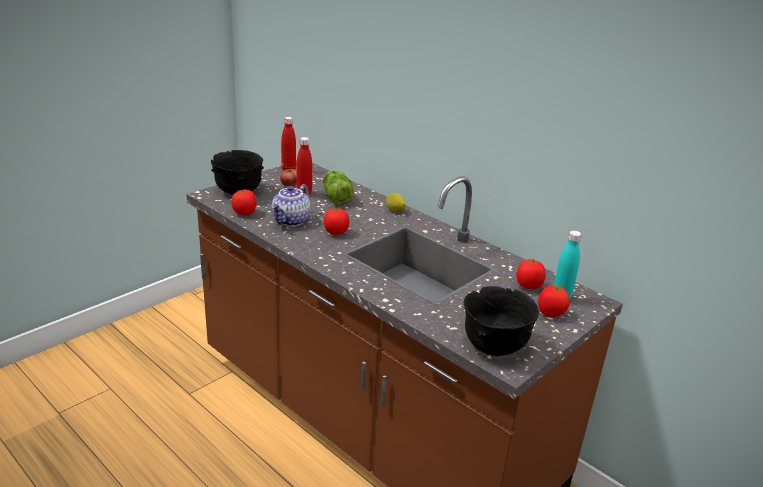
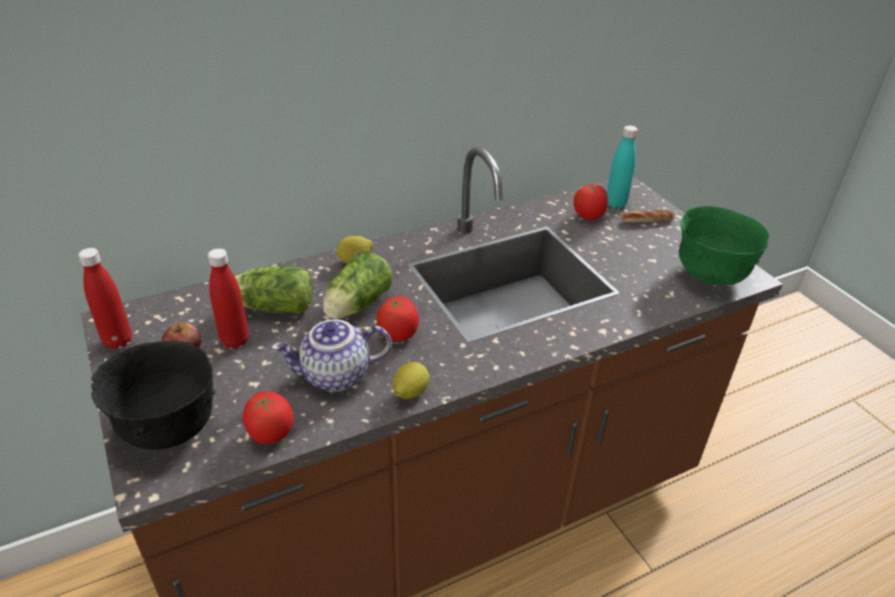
camera: 70 degrees left, 10 degrees up
teapot [271,184,310,227] -> teapot turned 120 degrees clockwise [271,319,392,392]
black bowl [464,286,539,356] -> green bowl [679,206,770,285]
tomato [538,285,570,317] -> bread [621,210,675,222]
none -> lettuce [323,253,392,319]
none -> lemon [392,362,430,399]

